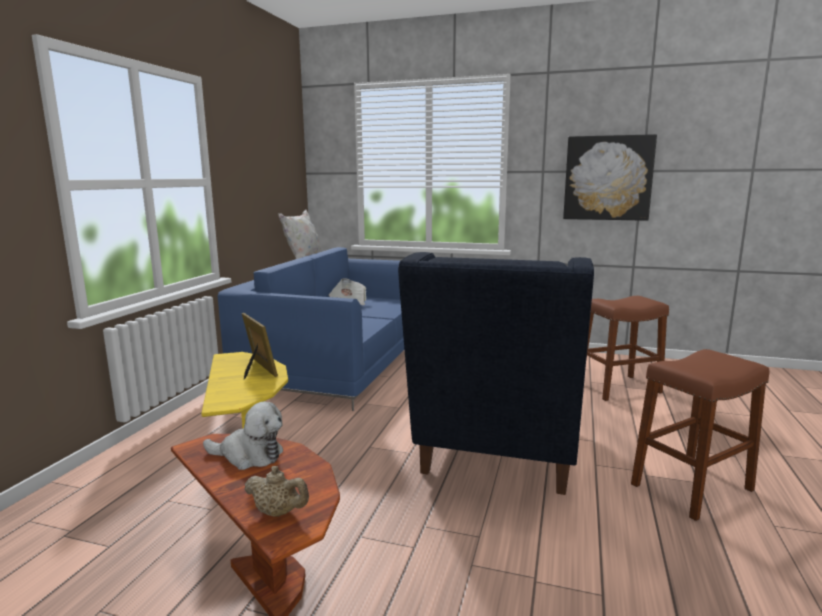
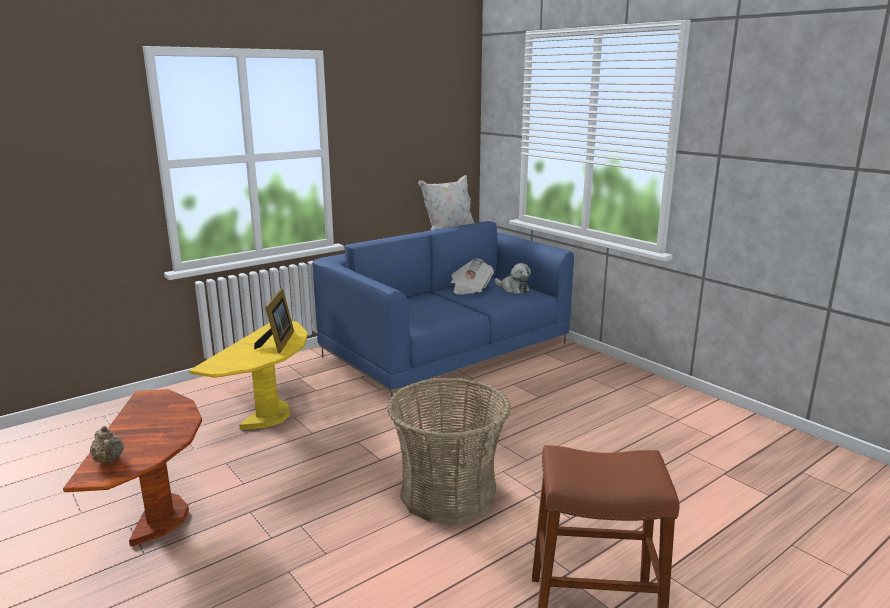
camera: 35 degrees right, 5 degrees up
plush toy [203,402,283,470] -> plush toy moved to [495,263,531,294]
blue armchair [398,252,594,495] -> basket [387,378,511,524]
picture [563,134,657,221] -> none
brown stool [586,296,669,401] -> none

